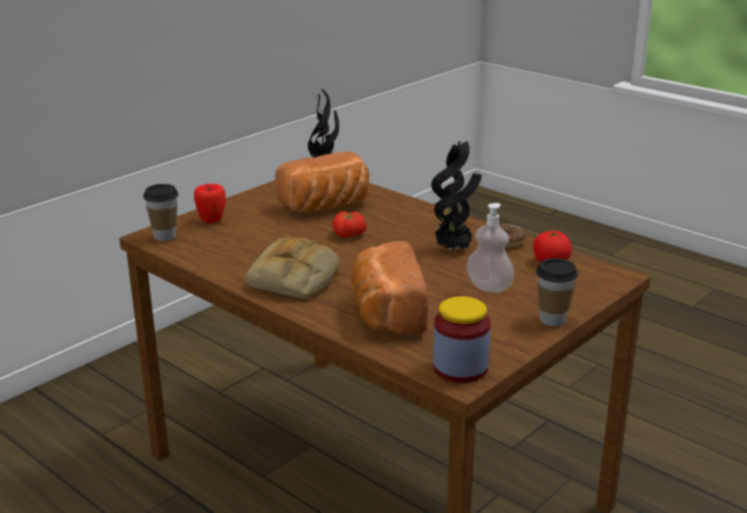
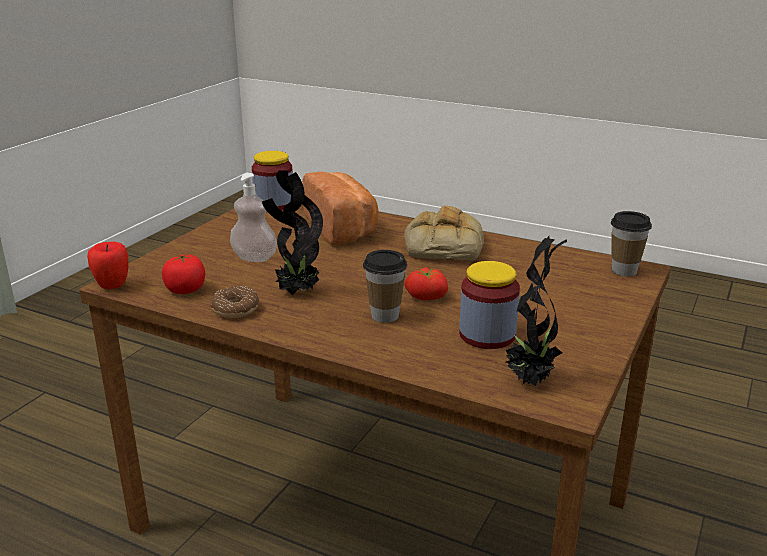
camera: 165 degrees right, 0 degrees up
apple [194,184,226,224] -> apple moved to [87,242,129,289]
bread [275,151,369,213] -> jar [459,261,520,349]
cup [536,258,578,326] -> cup moved to [363,250,407,323]

